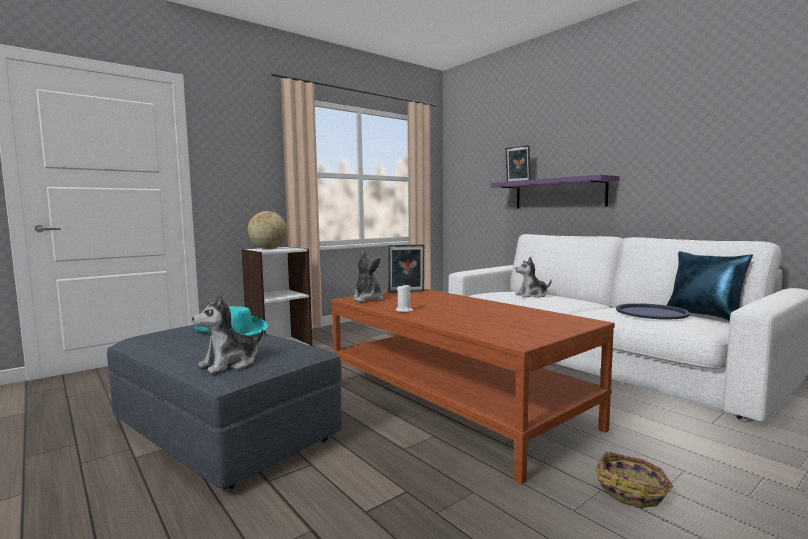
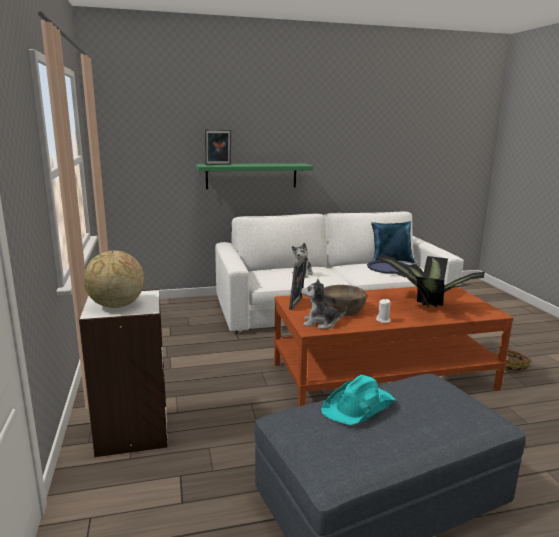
camera: 65 degrees left, 10 degrees up
plush toy [192,294,264,374] -> none
purple shelf [491,174,620,208] -> green shelf [196,163,314,189]
none -> brown bowl [324,285,367,316]
none -> potted plant [376,254,485,307]

